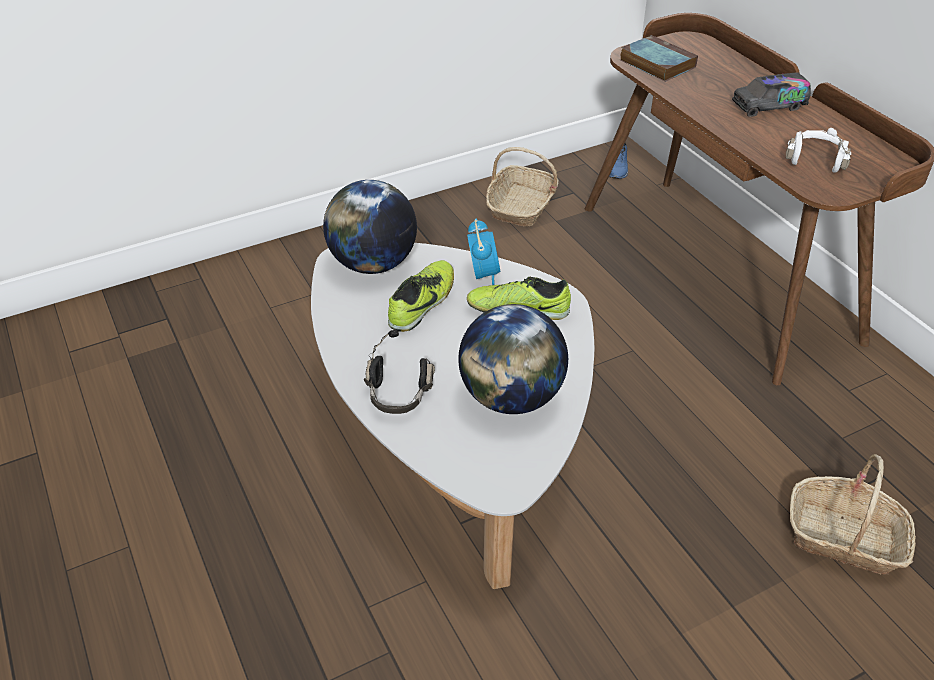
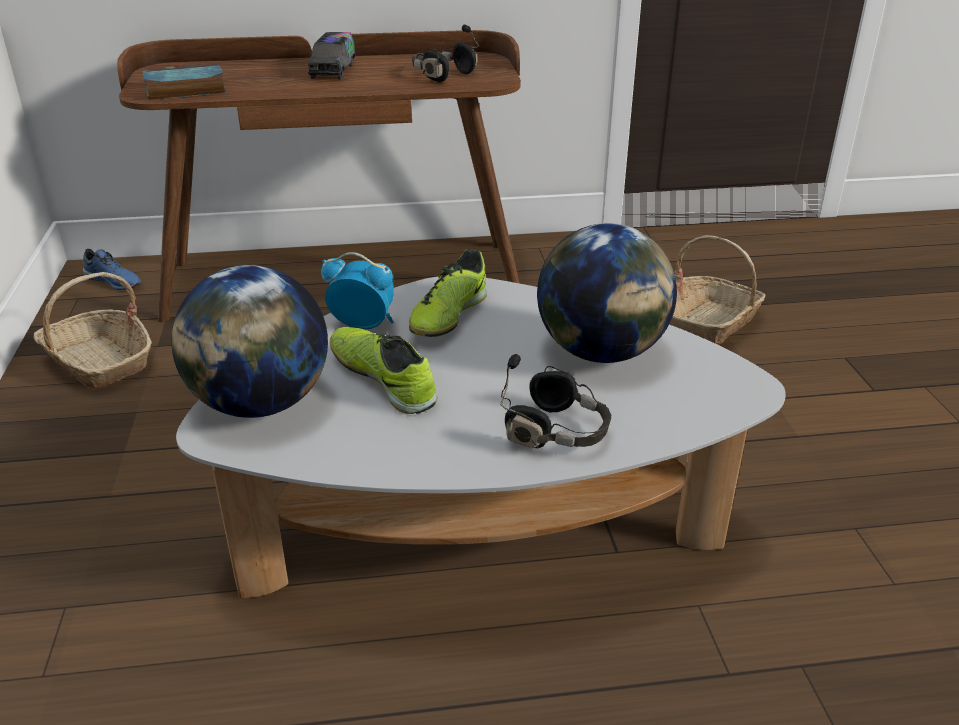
camera: 70 degrees left, 10 degrees down
white headphones [786,128,851,172] -> black headphones [412,25,479,82]

